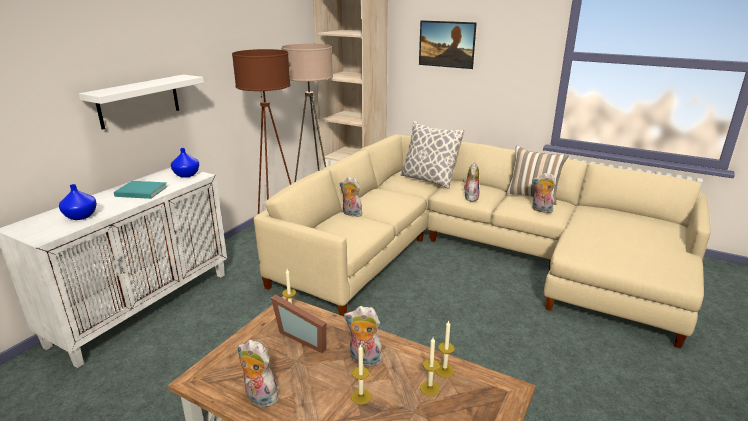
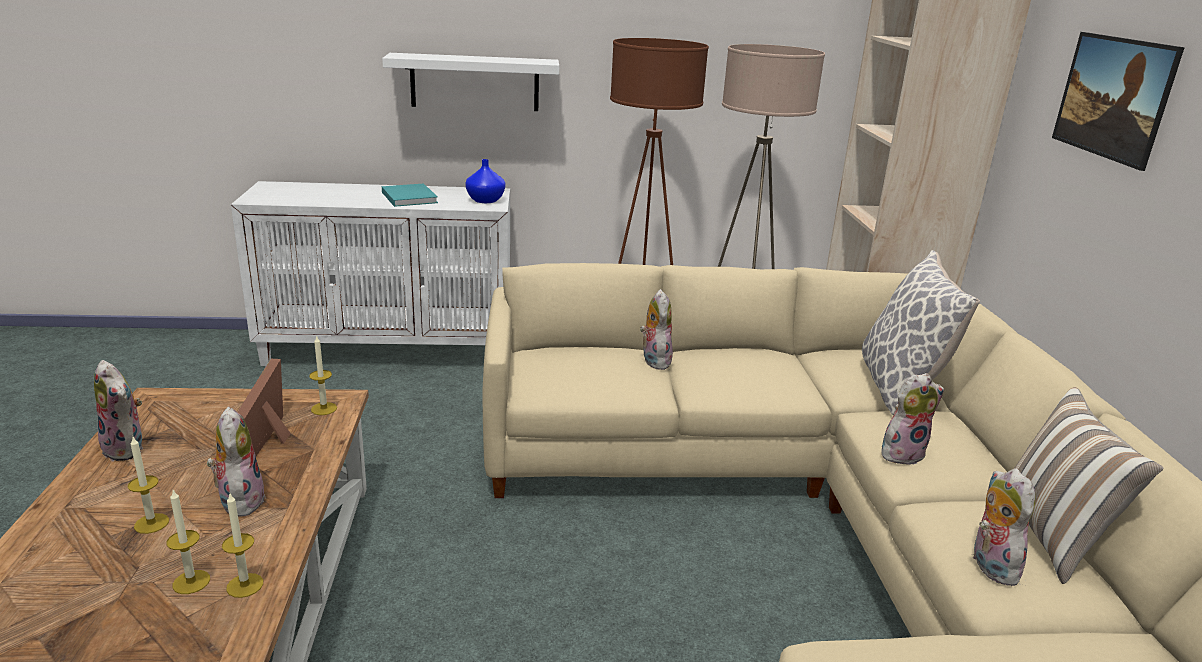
camera: 55 degrees right, 0 degrees up
blue vase [59,184,97,220] -> none
plush toy [238,340,283,407] -> plush toy turned 135 degrees clockwise [94,360,143,461]

